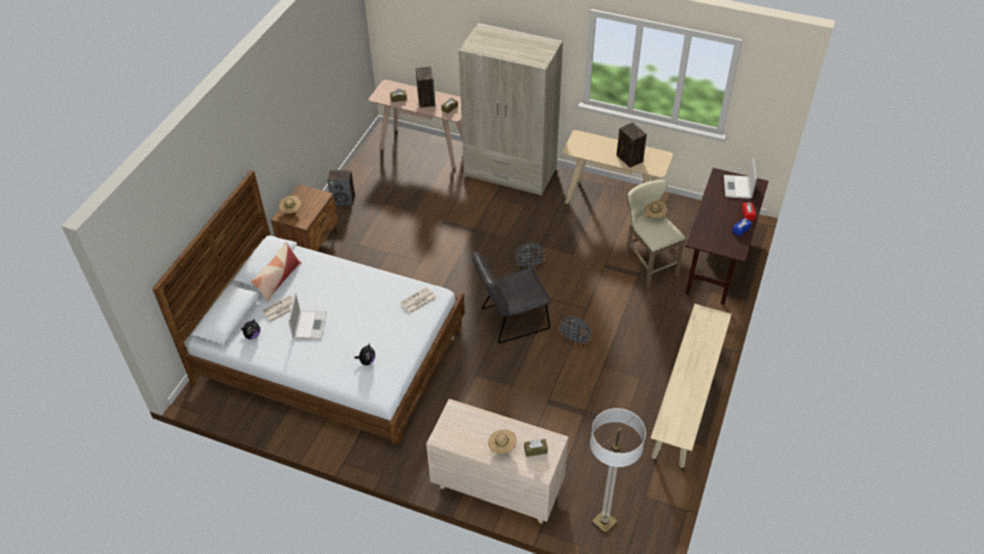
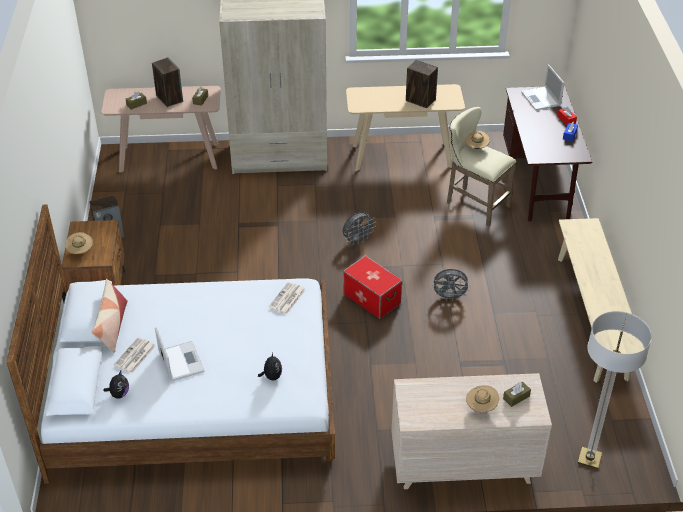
camera: 25 degrees left, 5 degrees down
grey chair [472,251,550,343] -> storage box [343,255,403,319]

